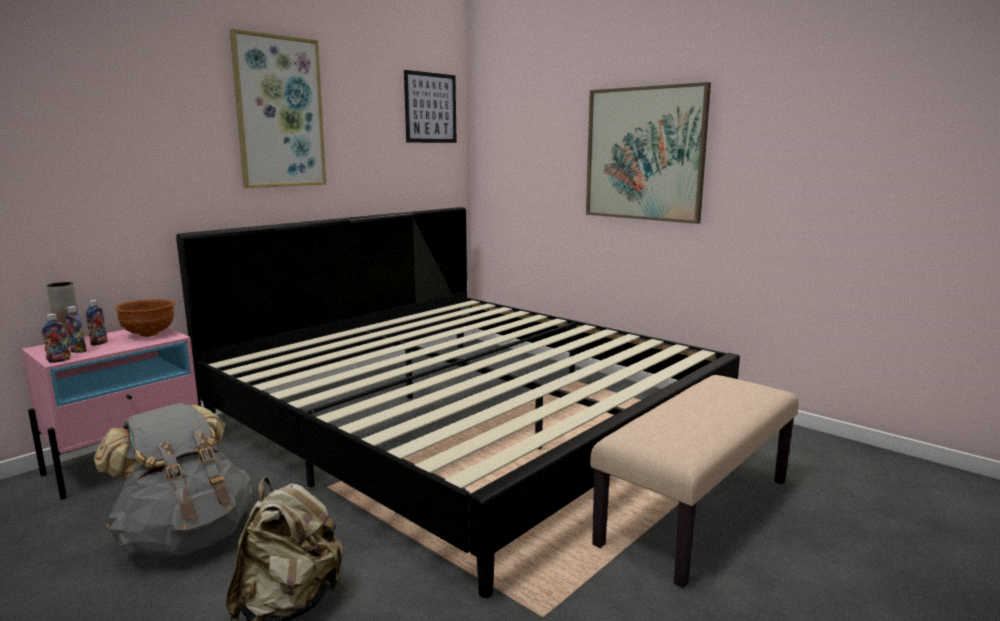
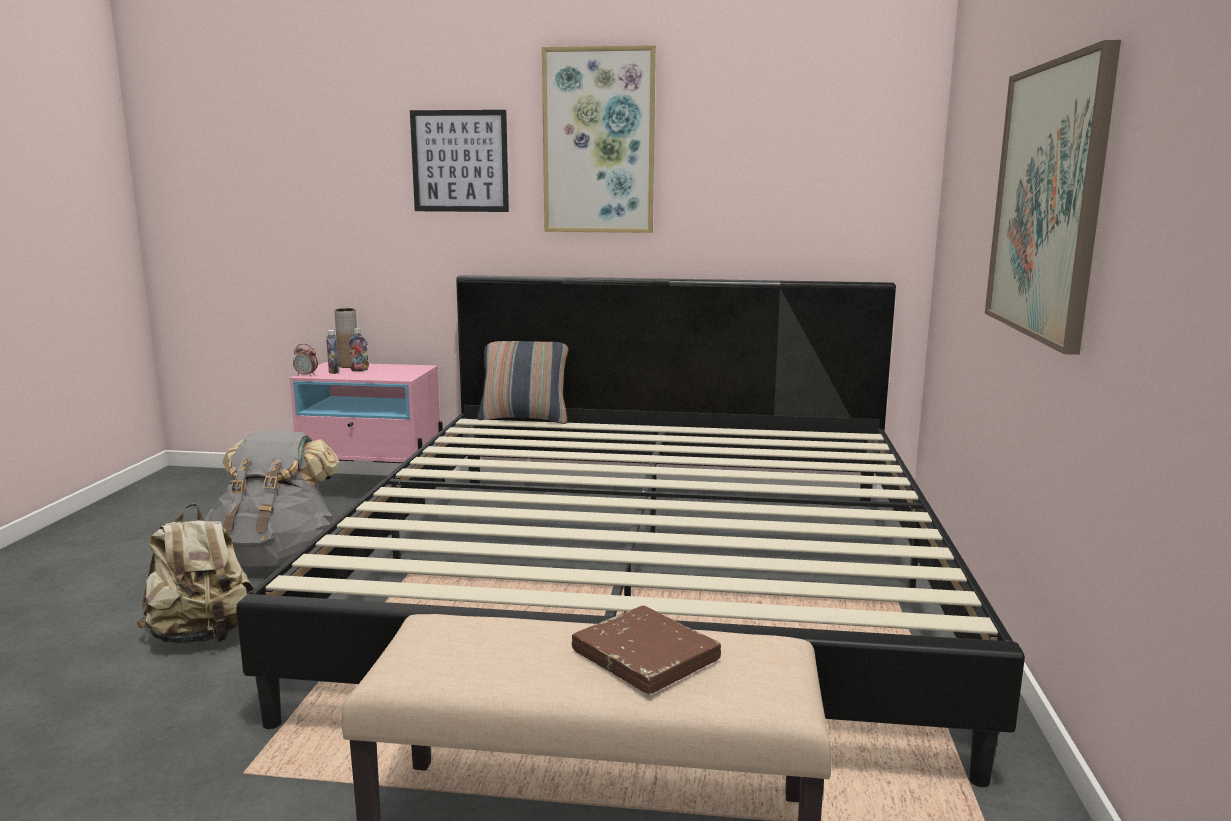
camera: 55 degrees right, 0 degrees up
bottle [42,314,71,363] -> alarm clock [293,344,318,376]
brown bowl [115,299,175,337] -> none
picture [404,70,457,143] -> picture moved to [410,110,509,212]
none -> pillow [477,341,568,424]
none -> brown book [572,605,721,695]

